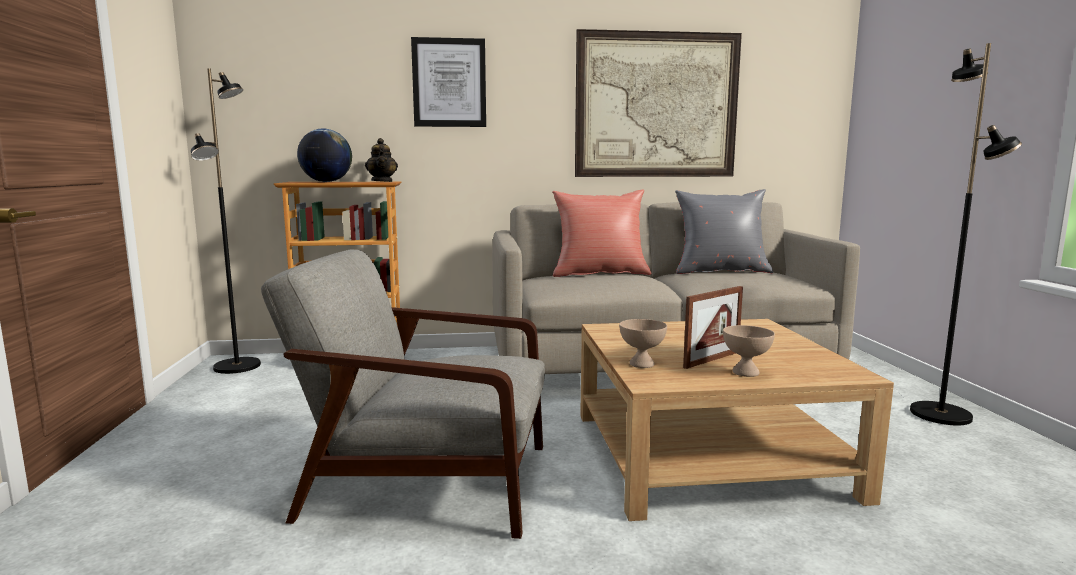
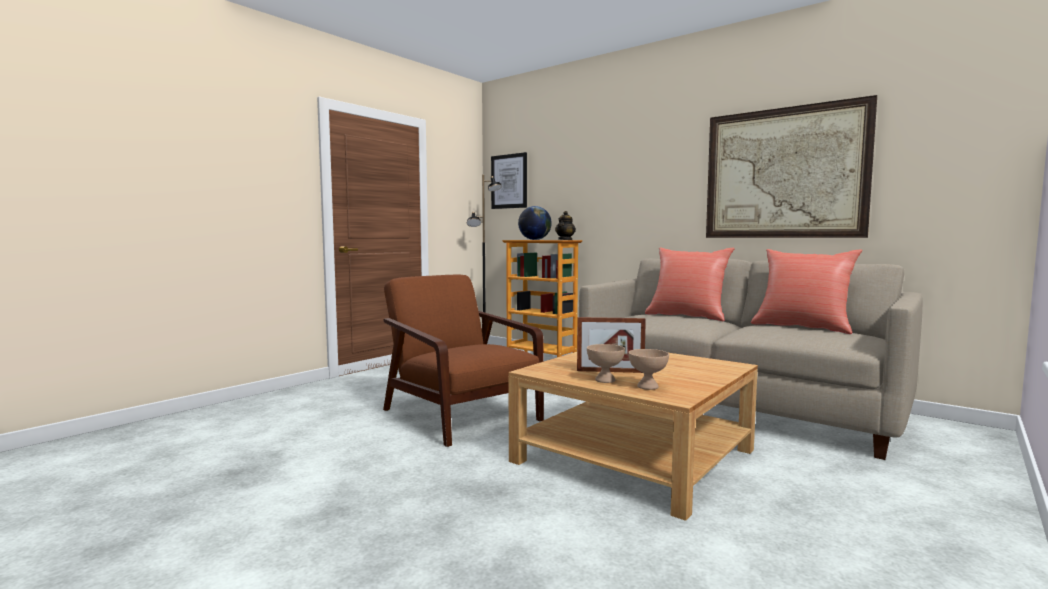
camera: 45 degrees right, 5 degrees down
grey armchair [261,249,545,539] -> brown armchair [383,275,544,447]
picture [411,37,486,127] -> picture moved to [491,152,527,209]
beige bowl [619,319,667,368] -> beige bowl moved to [628,349,669,390]
grey pillow [675,189,773,274] -> red pillow [751,249,862,334]
black floor lamp [910,43,1022,425] -> none

